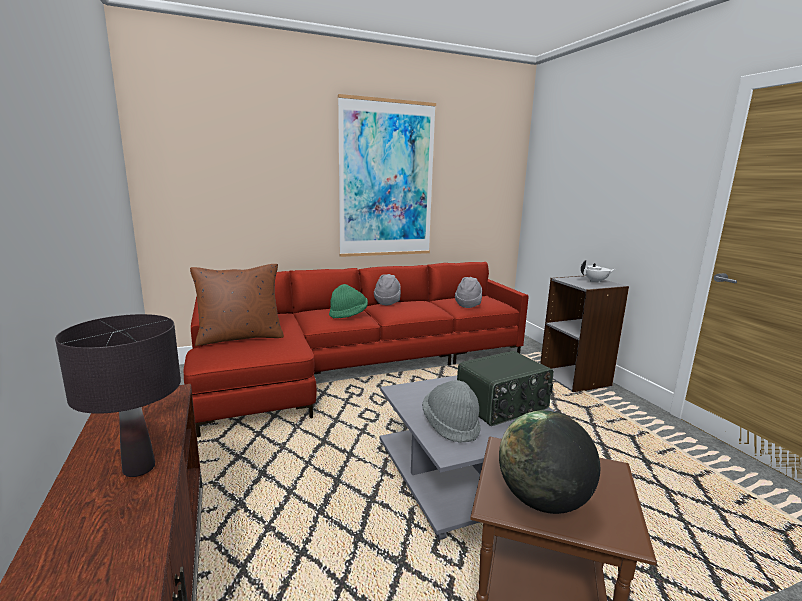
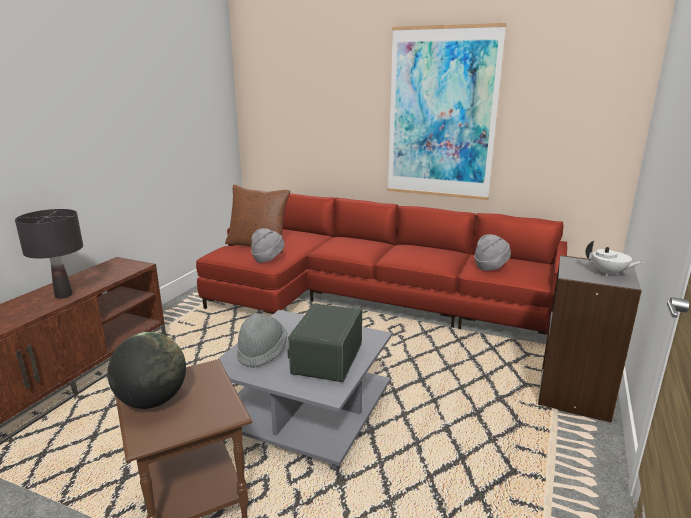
camera: 45 degrees right, 5 degrees up
green hat [329,284,368,318] -> none
grey hat [374,274,401,305] -> grey hat moved to [251,228,285,263]
radio [457,351,554,426] -> radio turned 90 degrees clockwise [287,303,362,382]

